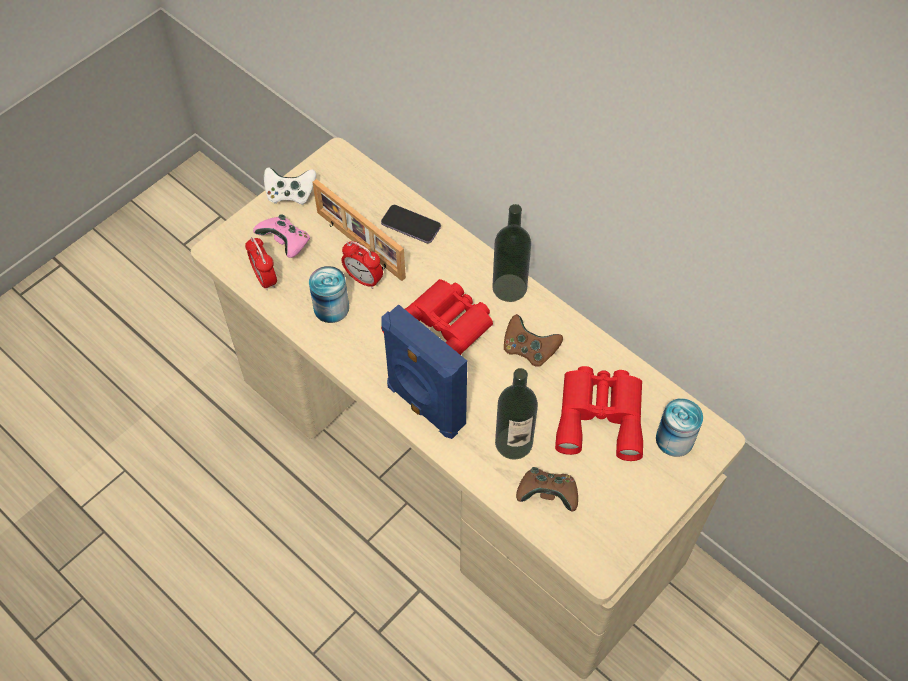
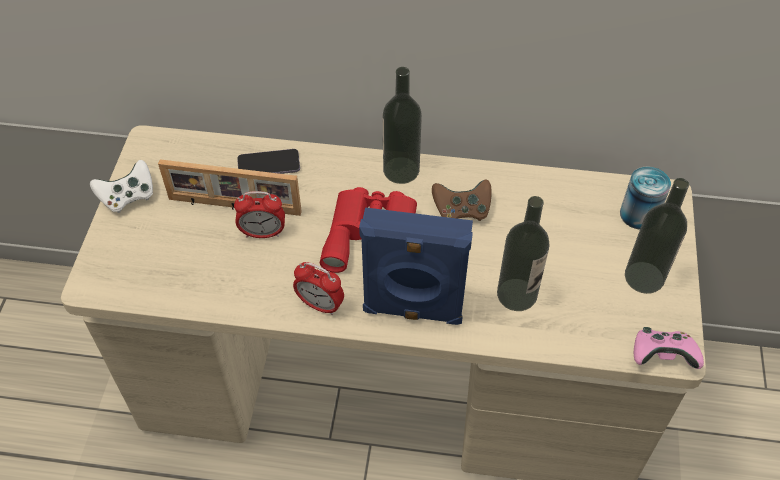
camera: 35 degrees left, 5 degrees down
alarm clock [245,237,277,291] -> alarm clock moved to [293,262,344,315]
pink game controller [253,214,310,258] -> pink game controller moved to [634,327,704,369]
can [309,266,349,323] -> none
brown game controller [516,467,578,512] -> none
red binoculars [555,366,643,461] -> none
none -> bottle [625,178,689,294]

